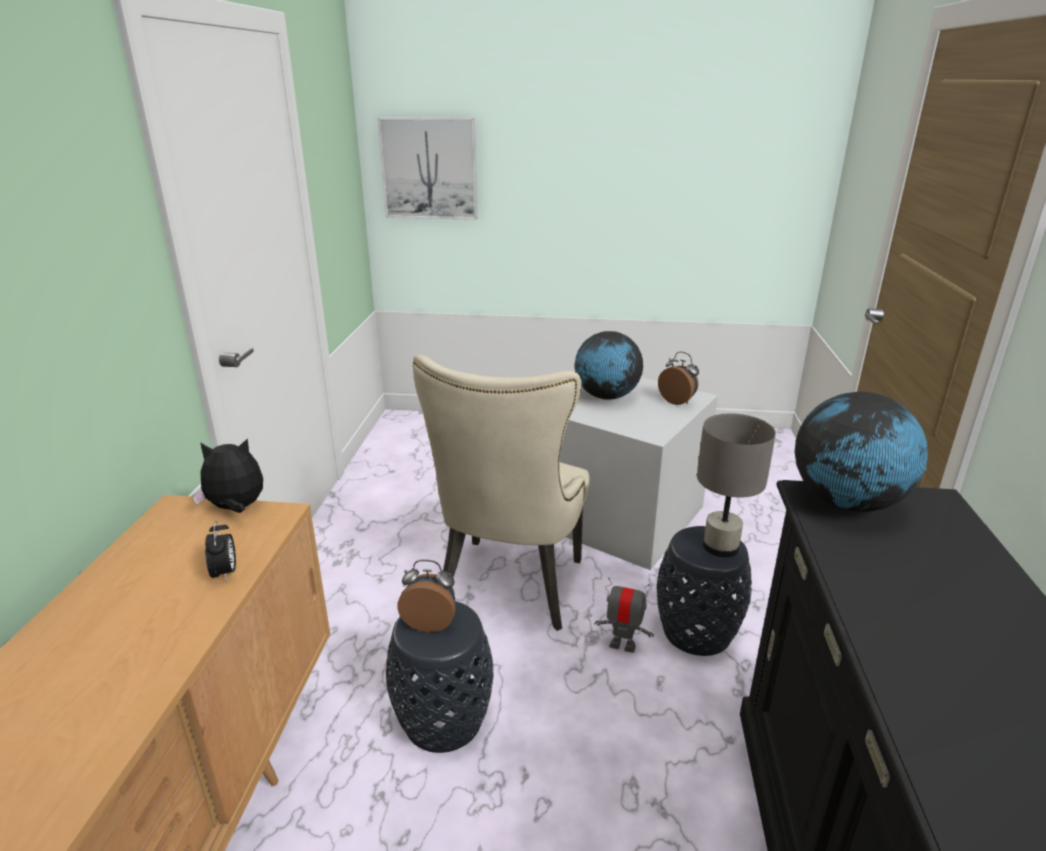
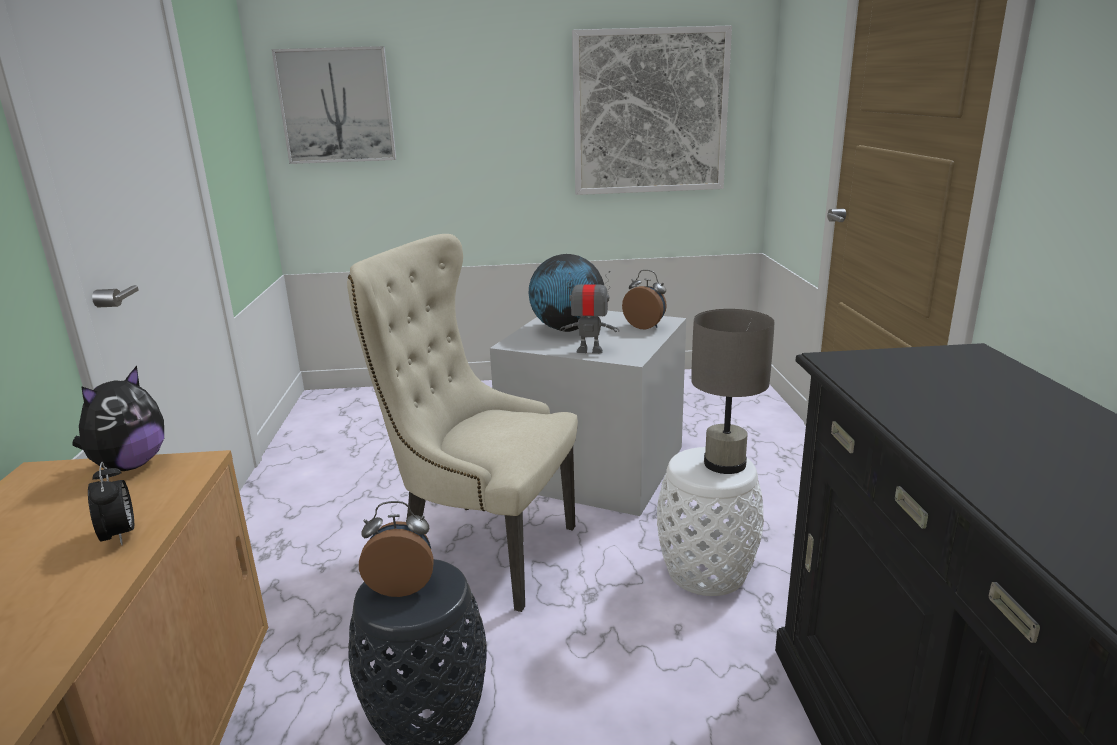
camera: 10 degrees left, 5 degrees down
plush toy [192,438,263,513] -> plush toy turned 135 degrees clockwise [72,366,164,471]
beige chair [413,354,590,631] -> beige chair turned 105 degrees clockwise [347,234,578,612]
toy robot [595,578,654,653] -> toy robot moved to [560,271,620,353]
black stool [657,526,752,656] -> white stool [657,447,764,596]
globe [795,392,928,512] -> none
none -> picture [572,25,732,195]

